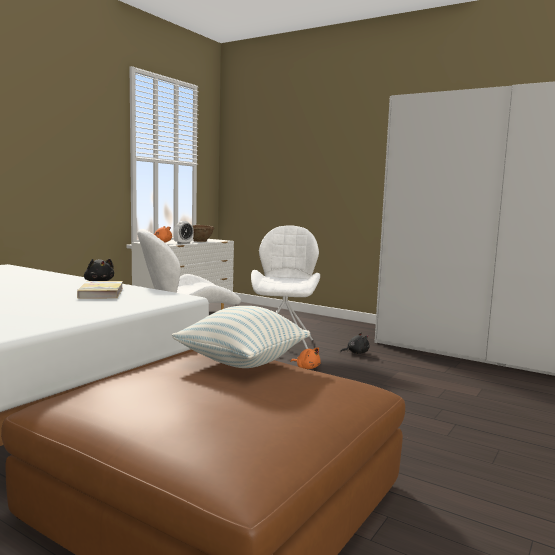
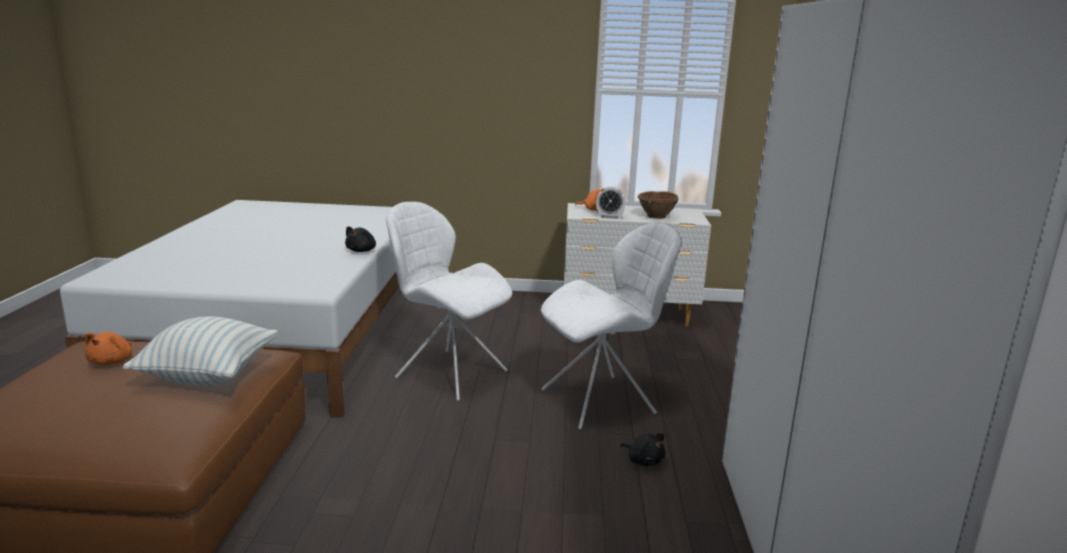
camera: 60 degrees right, 10 degrees up
book [77,281,123,299] -> none
orange plush toy [290,347,321,369] -> orange plush toy moved to [85,332,132,365]

